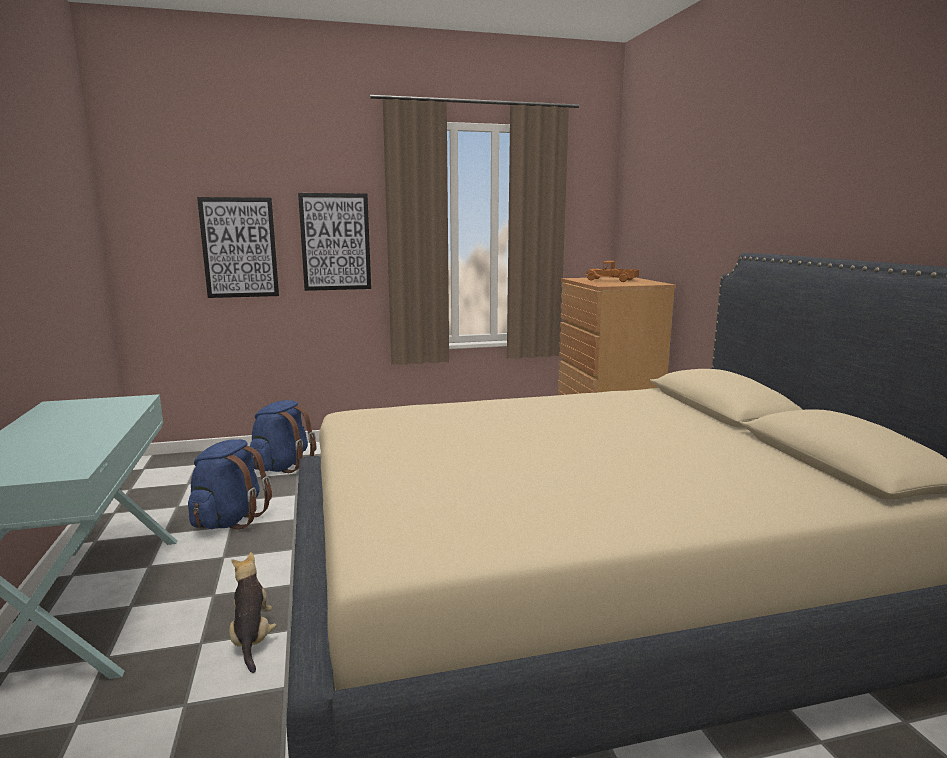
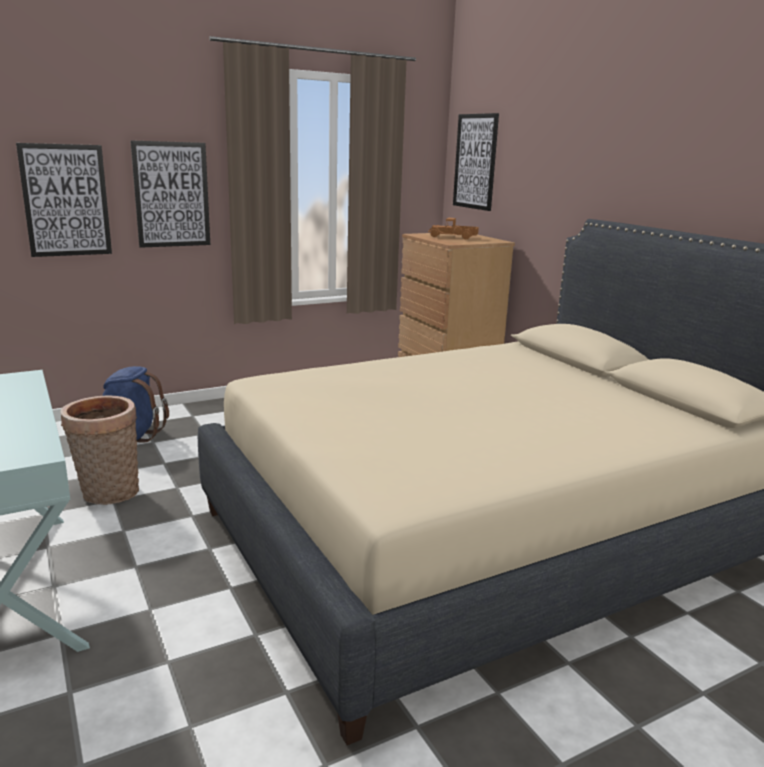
camera: 15 degrees left, 5 degrees up
blue backpack [188,439,272,530] -> basket [61,395,139,505]
plush toy [229,552,277,673] -> none
none -> picture [453,113,499,211]

